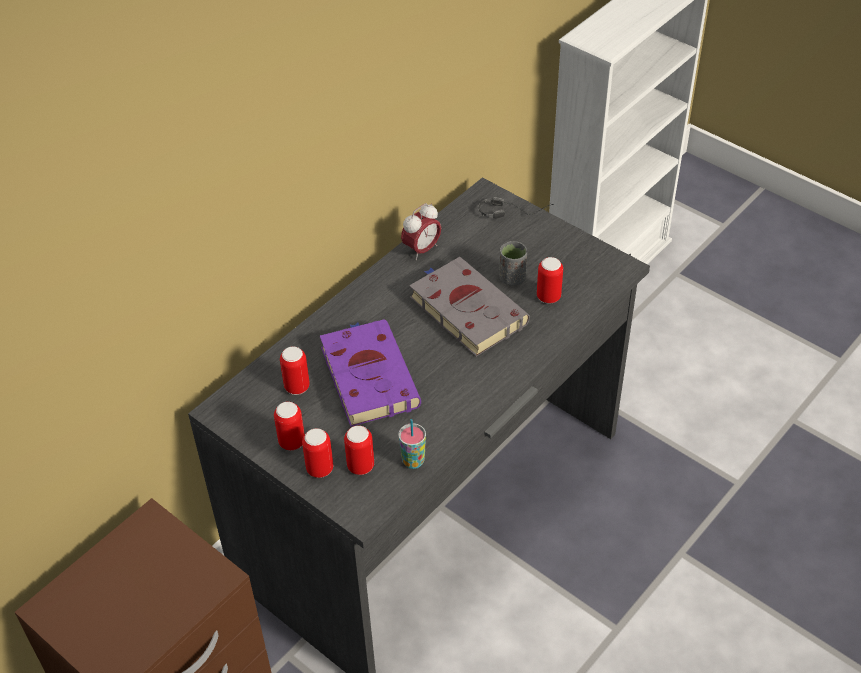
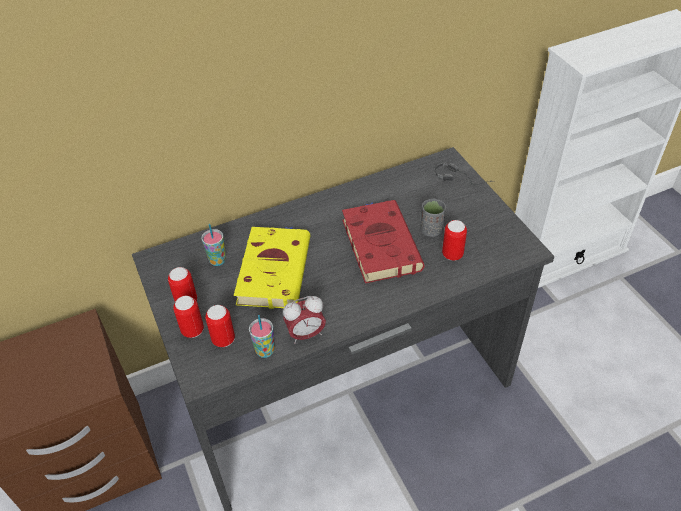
camera: 25 degrees right, 0 degrees up
can [280,346,310,395] -> cup [201,224,226,266]
purple book [320,320,421,427] -> yellow book [234,226,310,309]
alarm clock [401,203,441,260] -> alarm clock moved to [283,296,326,344]
grey book [409,257,530,357] -> red book [342,200,425,283]

